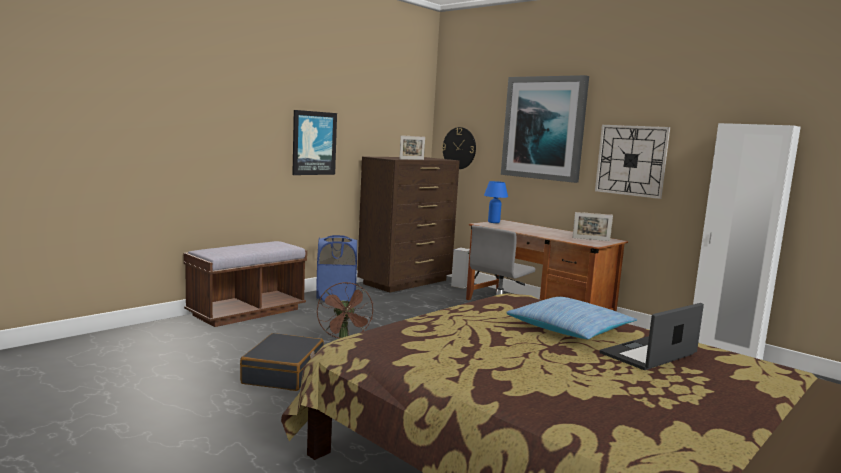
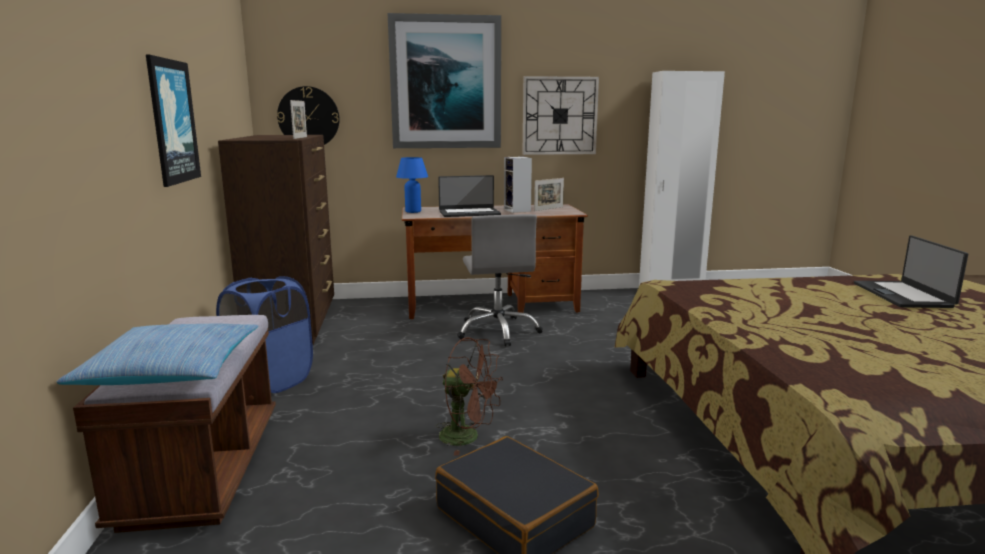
camera: 50 degrees left, 5 degrees up
speaker [451,247,470,289] -> speaker moved to [504,156,532,213]
pillow [506,297,637,339] -> pillow moved to [57,324,258,385]
none -> laptop [438,175,501,217]

